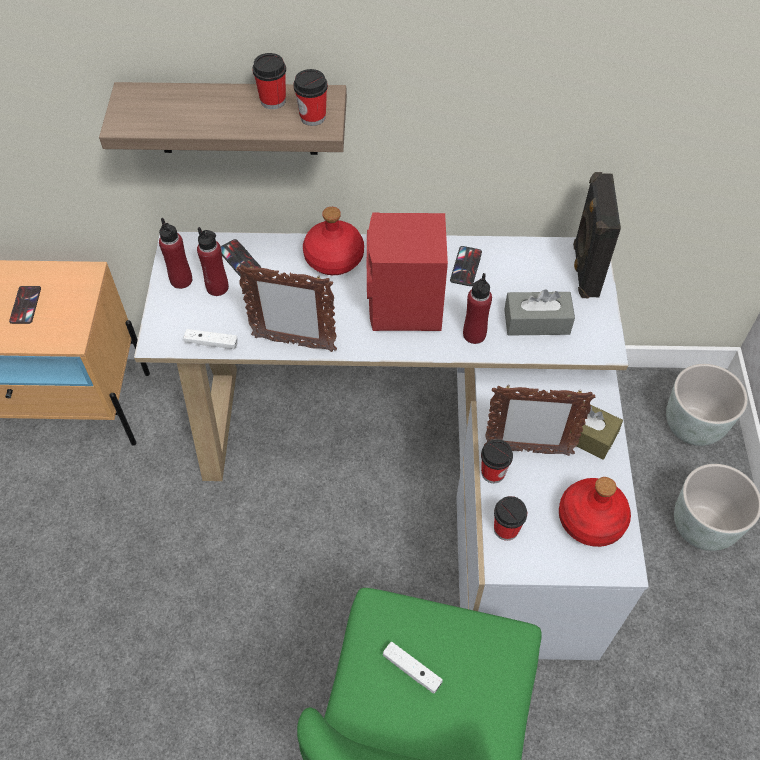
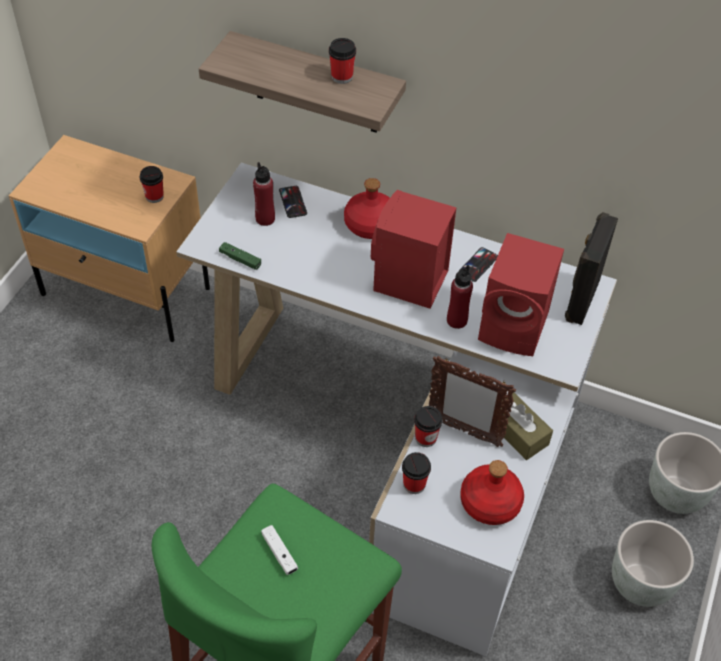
camera: 20 degrees right, 5 degrees down
phone [9,286,41,324] -> none
red bottle [159,218,192,289] -> none
white game controller [183,329,238,349] -> green game controller [219,242,261,270]
picture frame [236,265,337,352] -> none
cup [293,69,328,126] -> cup moved to [139,166,164,203]
grey tissue box [504,289,575,336] -> red speaker [478,233,564,356]

